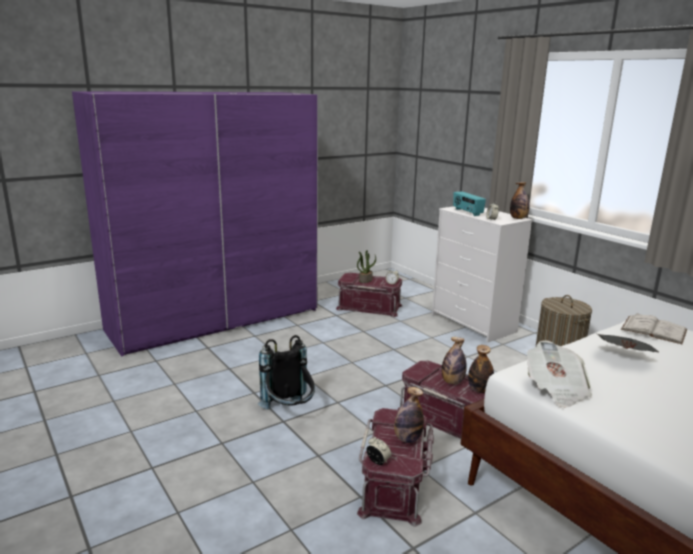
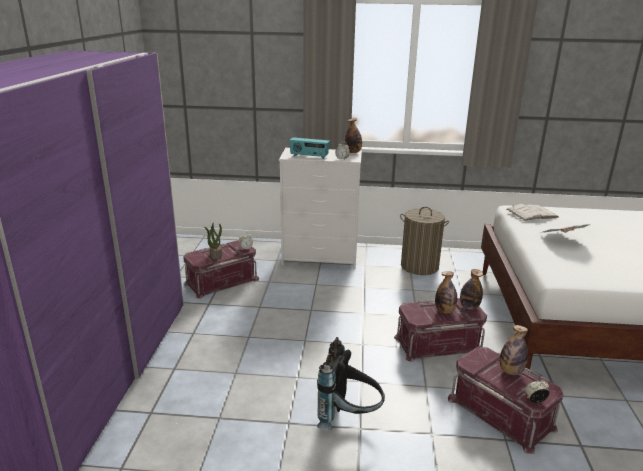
camera: 50 degrees left, 5 degrees up
newspaper [527,340,592,408] -> none

